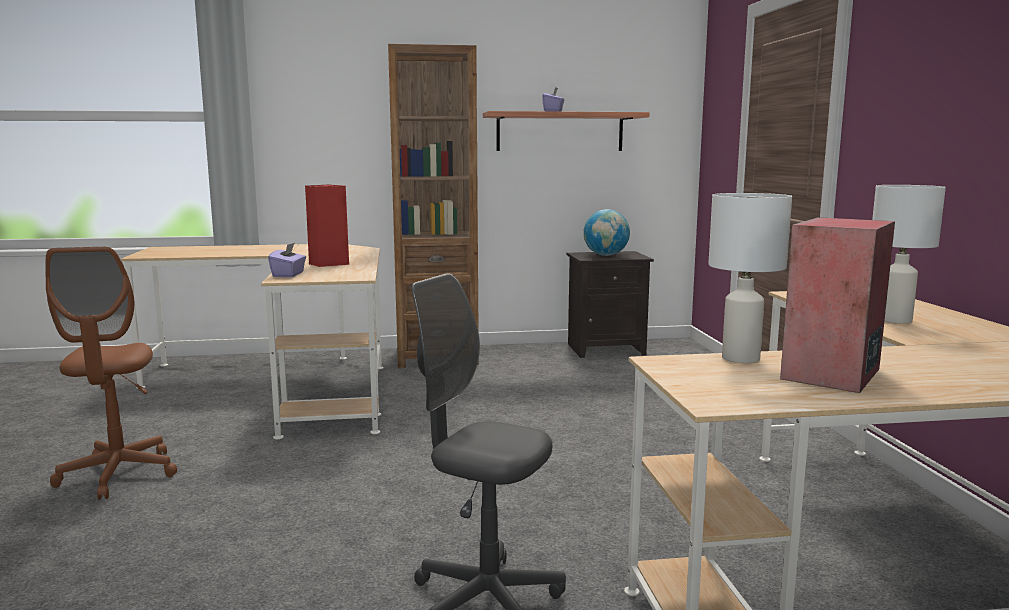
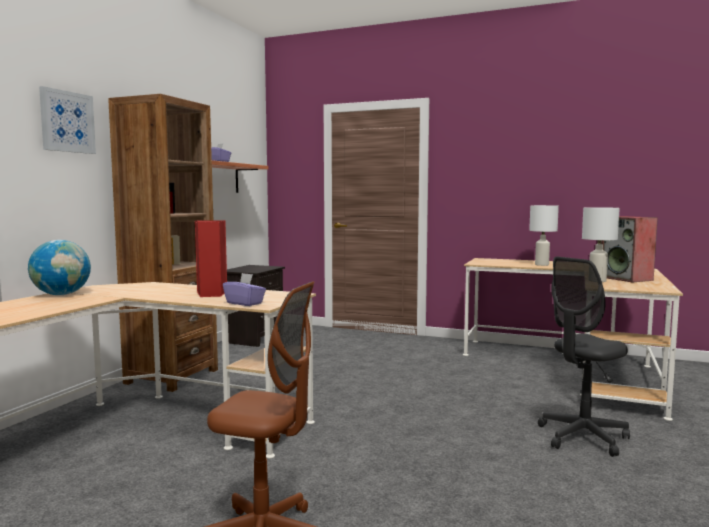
camera: 60 degrees left, 5 degrees down
globe [583,209,630,256] -> globe moved to [28,240,91,295]
none -> picture [39,86,96,154]

